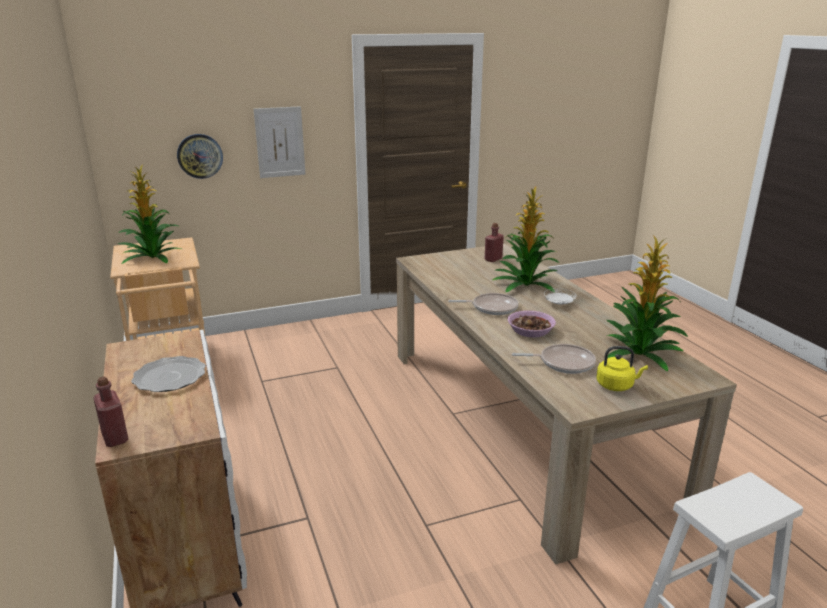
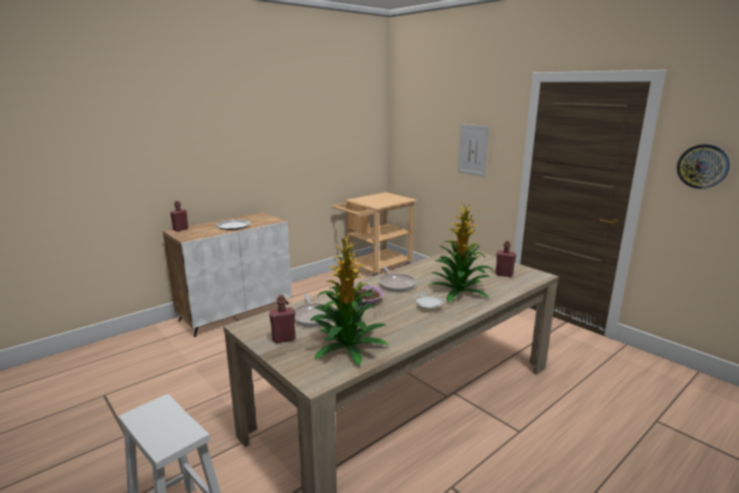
camera: 70 degrees right, 5 degrees down
potted plant [118,164,181,264] -> none
wall clock [177,134,223,179] -> wall clock moved to [677,144,730,189]
yellow kettle [596,346,648,391] -> red bottle [269,295,296,343]

